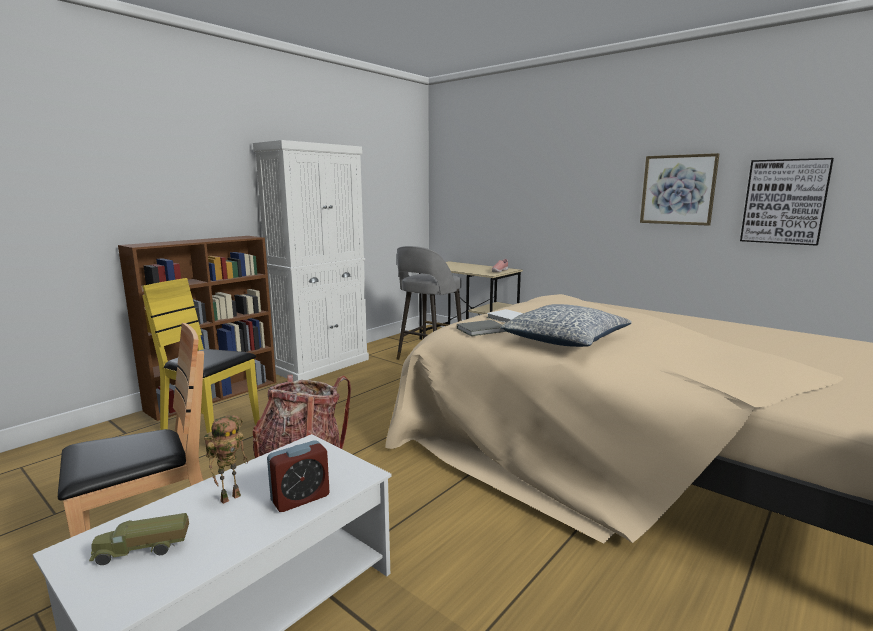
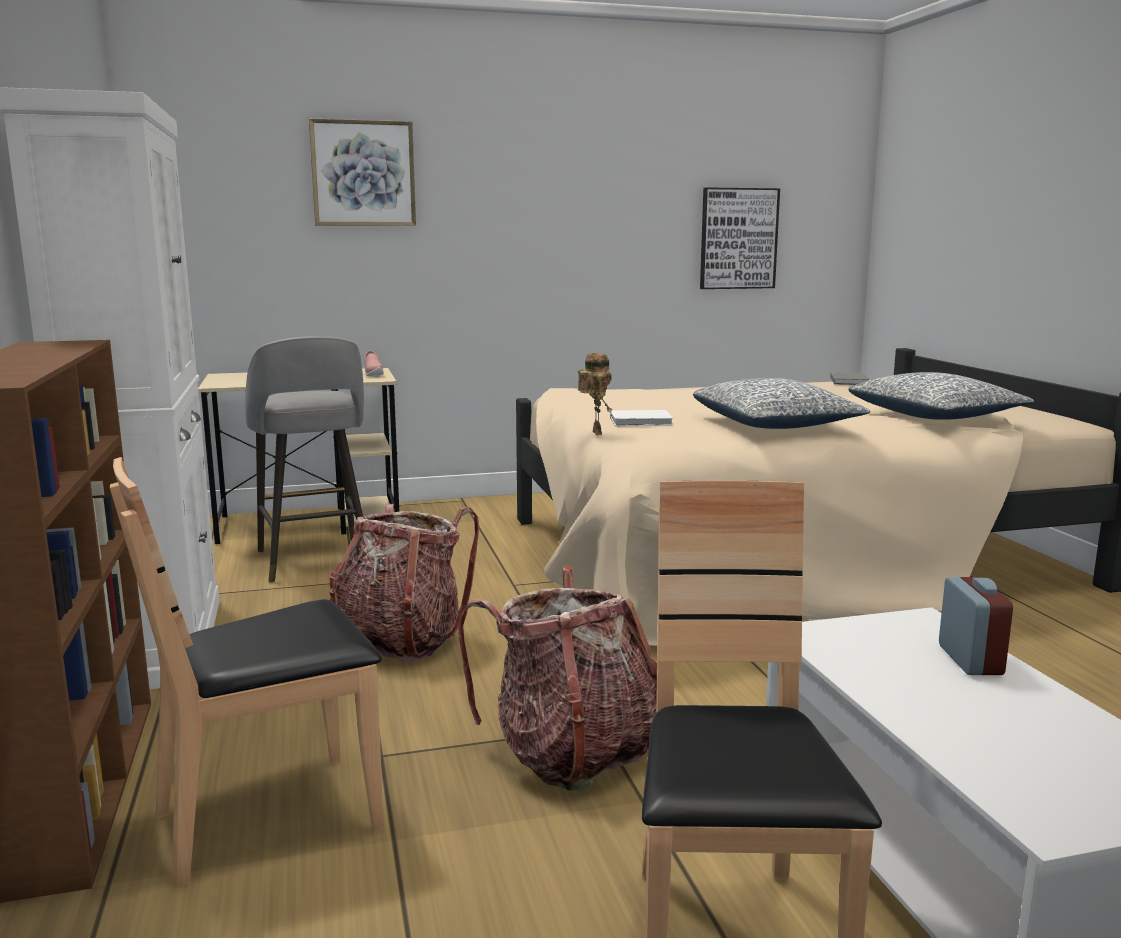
camera: 55 degrees left, 0 degrees up
toy truck [89,513,189,565] -> none
yellow chair [142,278,260,433] -> brown chair [110,457,384,888]
toy robot [204,415,248,504] -> toy robot moved to [578,353,612,435]
grey book [457,320,506,336] -> grey book moved to [830,372,870,385]
picture [640,153,719,226] -> picture moved to [309,118,416,226]
none -> backpack [330,504,479,662]
none -> pillow [849,372,1034,420]

